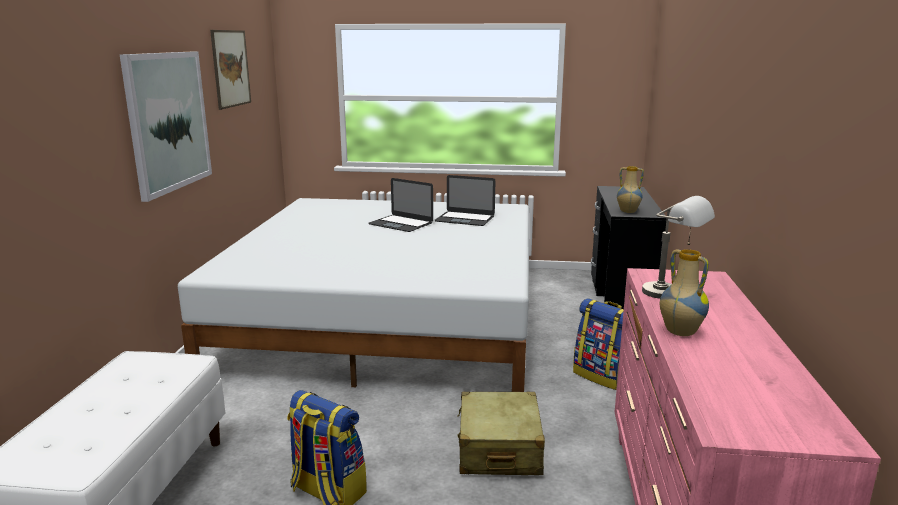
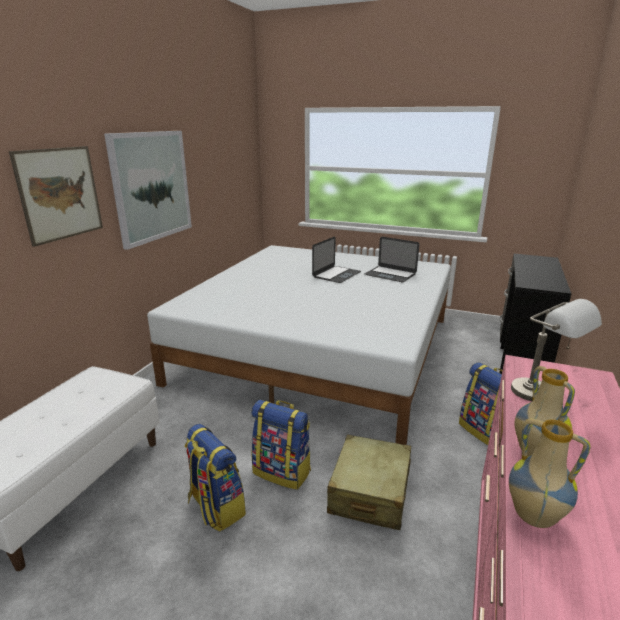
camera: 15 degrees right, 5 degrees up
picture [210,30,251,110] -> picture moved to [9,146,103,247]
laptop [368,178,433,232] -> laptop turned 105 degrees counterclockwise [312,236,361,283]
vase [617,166,644,213] -> vase moved to [509,419,591,528]
none -> backpack [251,400,311,490]

